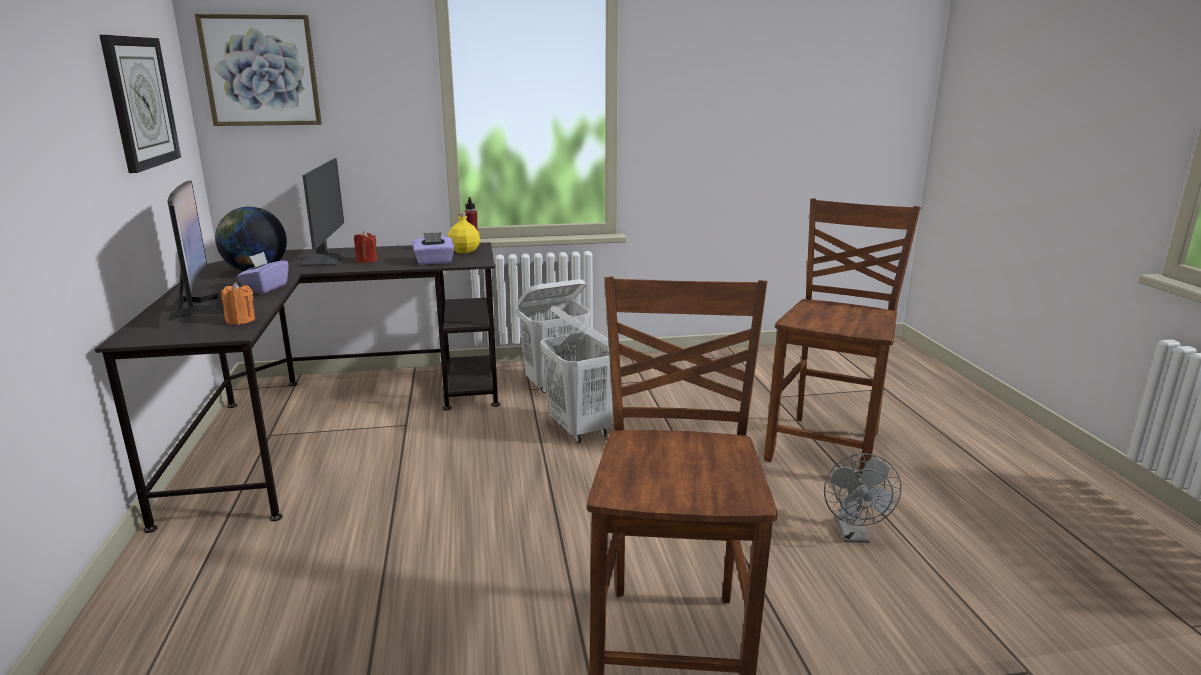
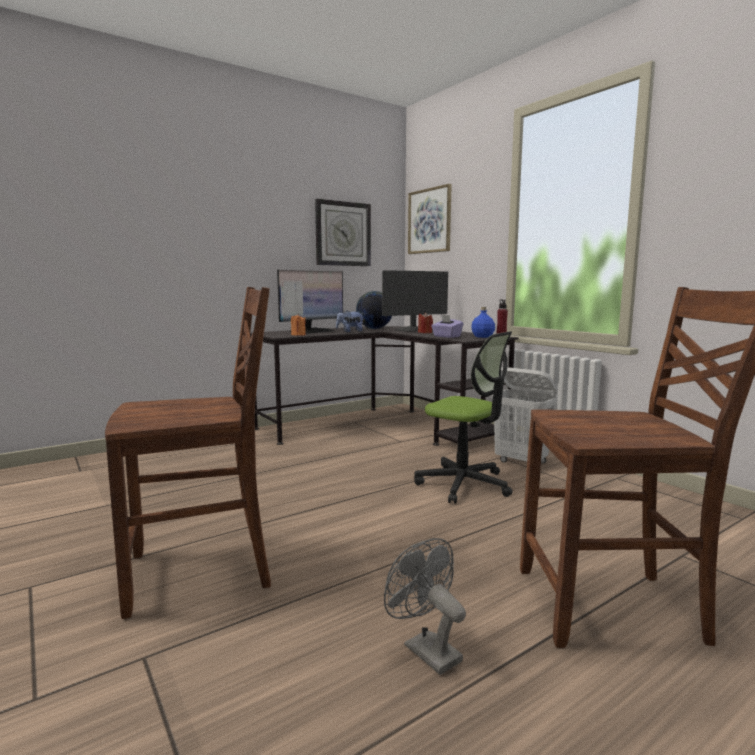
camera: 65 degrees right, 10 degrees down
purple tissue box [237,252,288,294] -> plush toy [336,311,364,332]
yellow bottle [448,212,480,253] -> blue bottle [471,307,495,338]
white laundry basket [540,306,613,443] -> office chair [414,331,513,504]
grey fan [824,453,902,543] -> grey fan turned 75 degrees clockwise [384,538,466,675]

